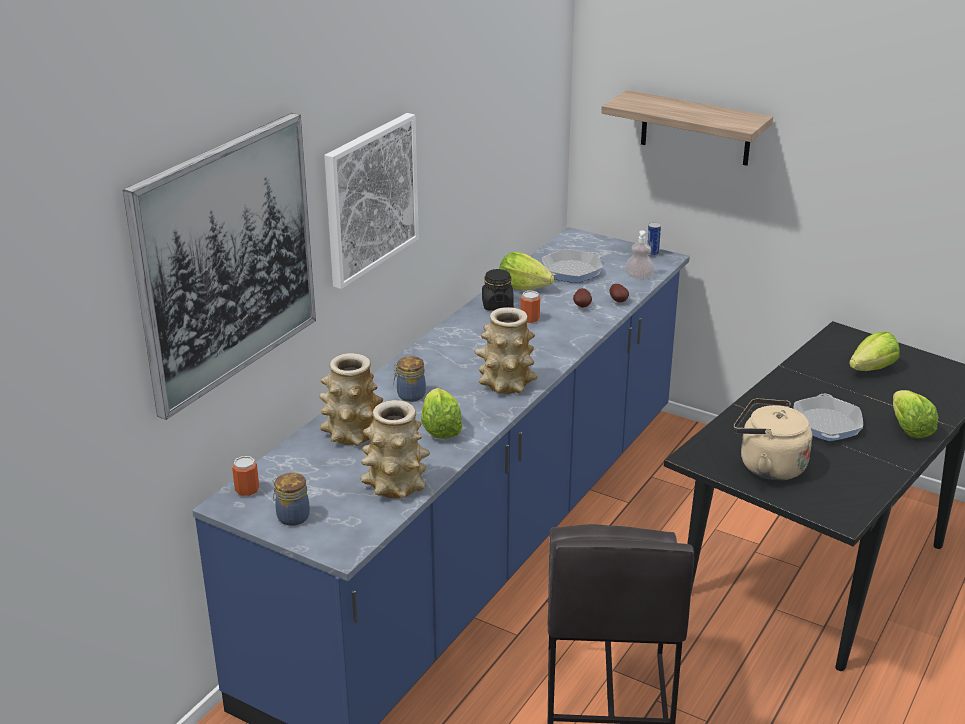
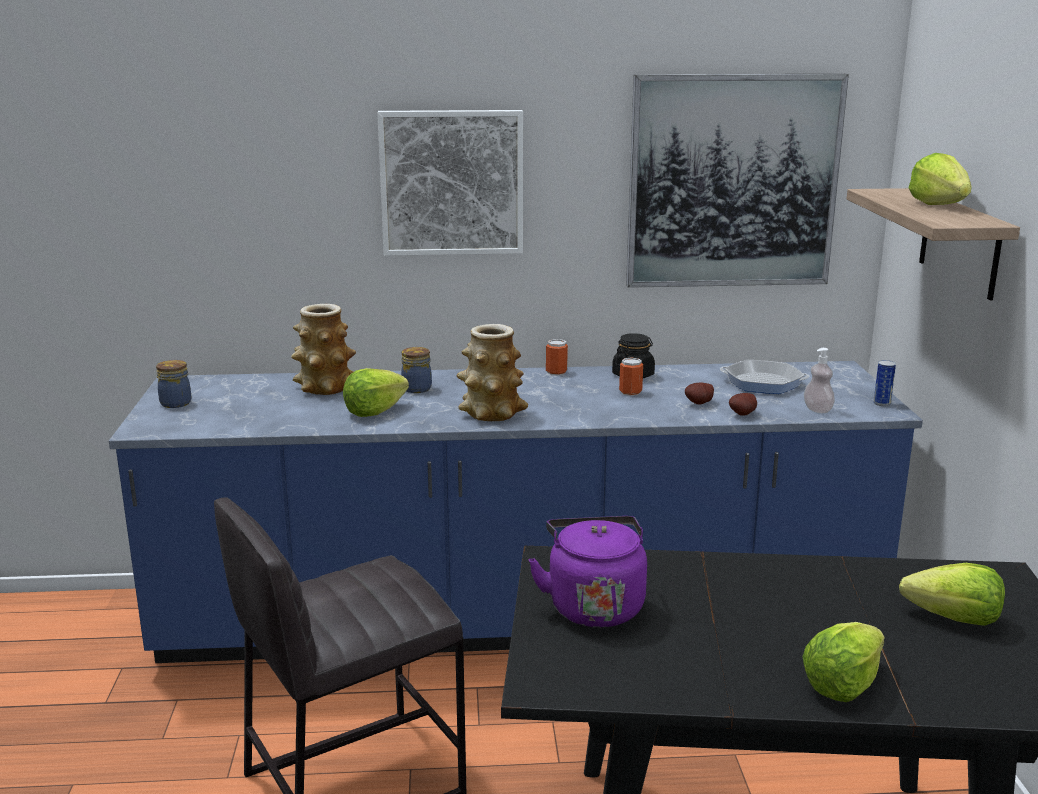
camera: 55 degrees right, 10 degrees down
picture [123,113,316,420] -> picture moved to [626,74,849,288]
can [232,456,259,497] -> can moved to [546,339,568,375]
vase [360,400,430,498] -> none
lettuce [499,252,554,290] -> lettuce moved to [909,153,972,205]
beige kettle [734,398,812,480] -> purple kettle [528,516,647,627]
frying pan [793,394,863,441] -> none

